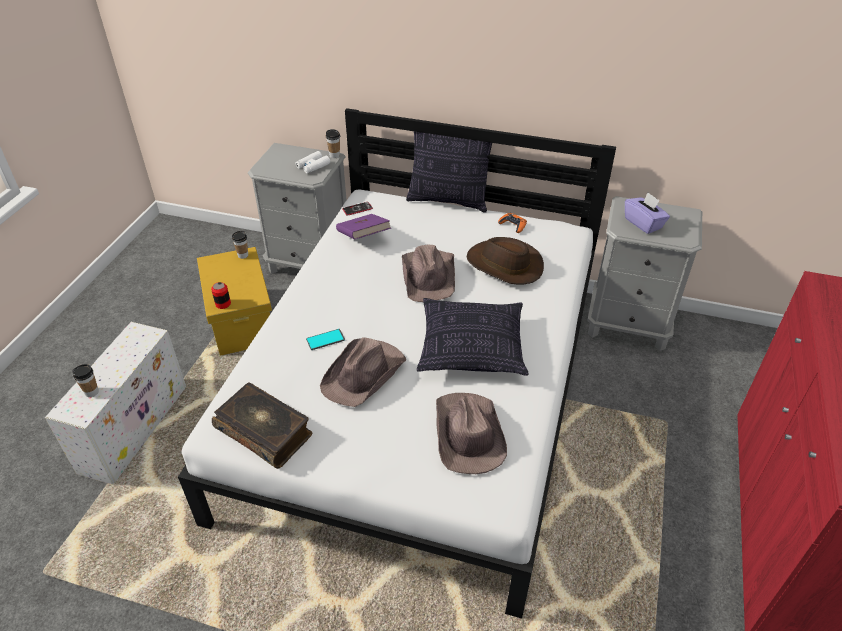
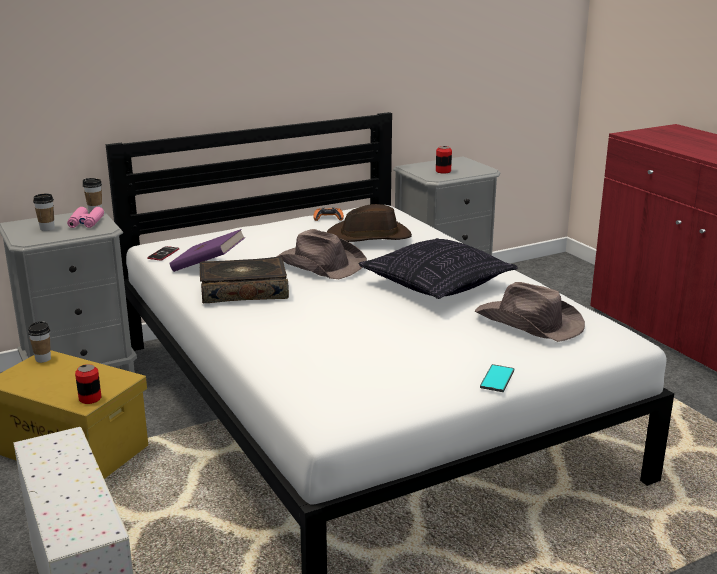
camera: 45 degrees left, 20 degrees down
cup [72,364,99,397] -> cup moved to [33,194,55,231]
book [212,382,312,469] -> book moved to [199,256,289,303]
white binoculars [296,151,330,173] -> pink binoculars [67,207,104,228]
phone [306,329,345,350] -> phone moved to [480,364,514,392]
brown hat [320,337,406,407] -> none
pillow [406,131,492,213] -> none
purple tissue box [625,192,670,234] -> can [436,146,452,174]

